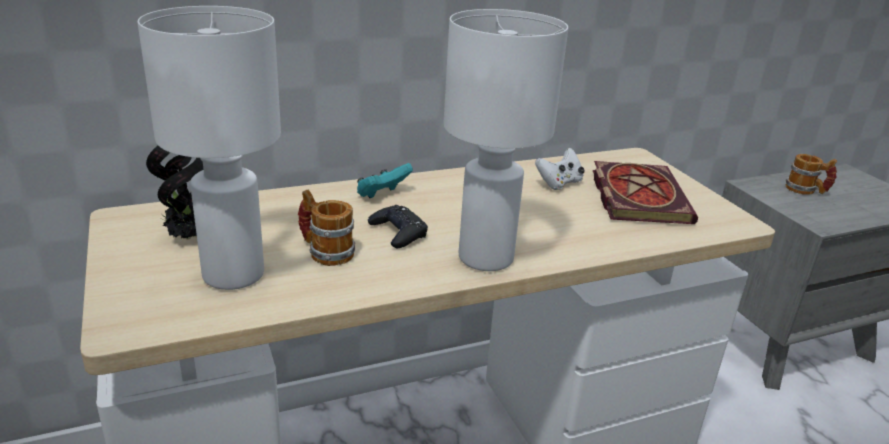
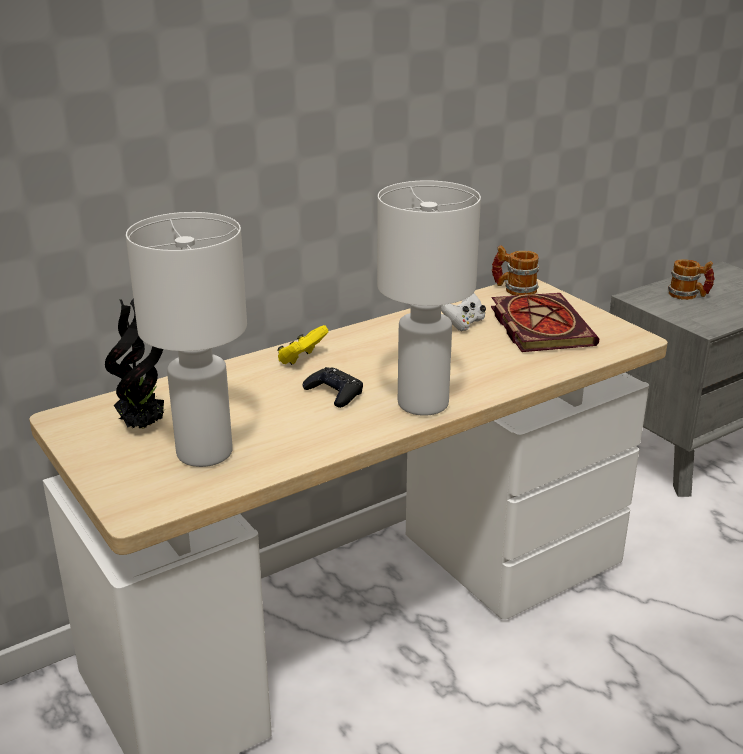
camera: 10 degrees left, 0 degrees up
mug [298,190,355,266] -> mug moved to [492,245,539,296]
turquoise game controller [357,163,413,198] -> yellow game controller [277,325,329,365]

